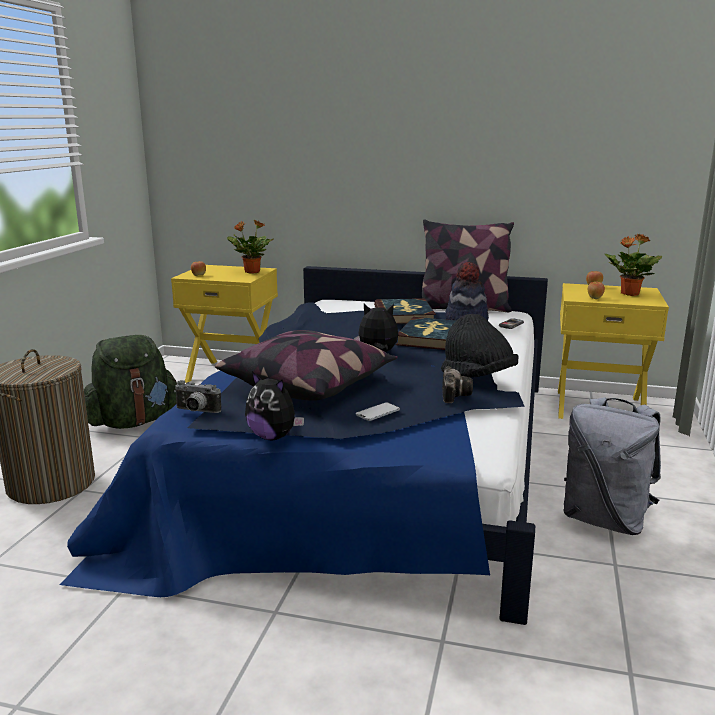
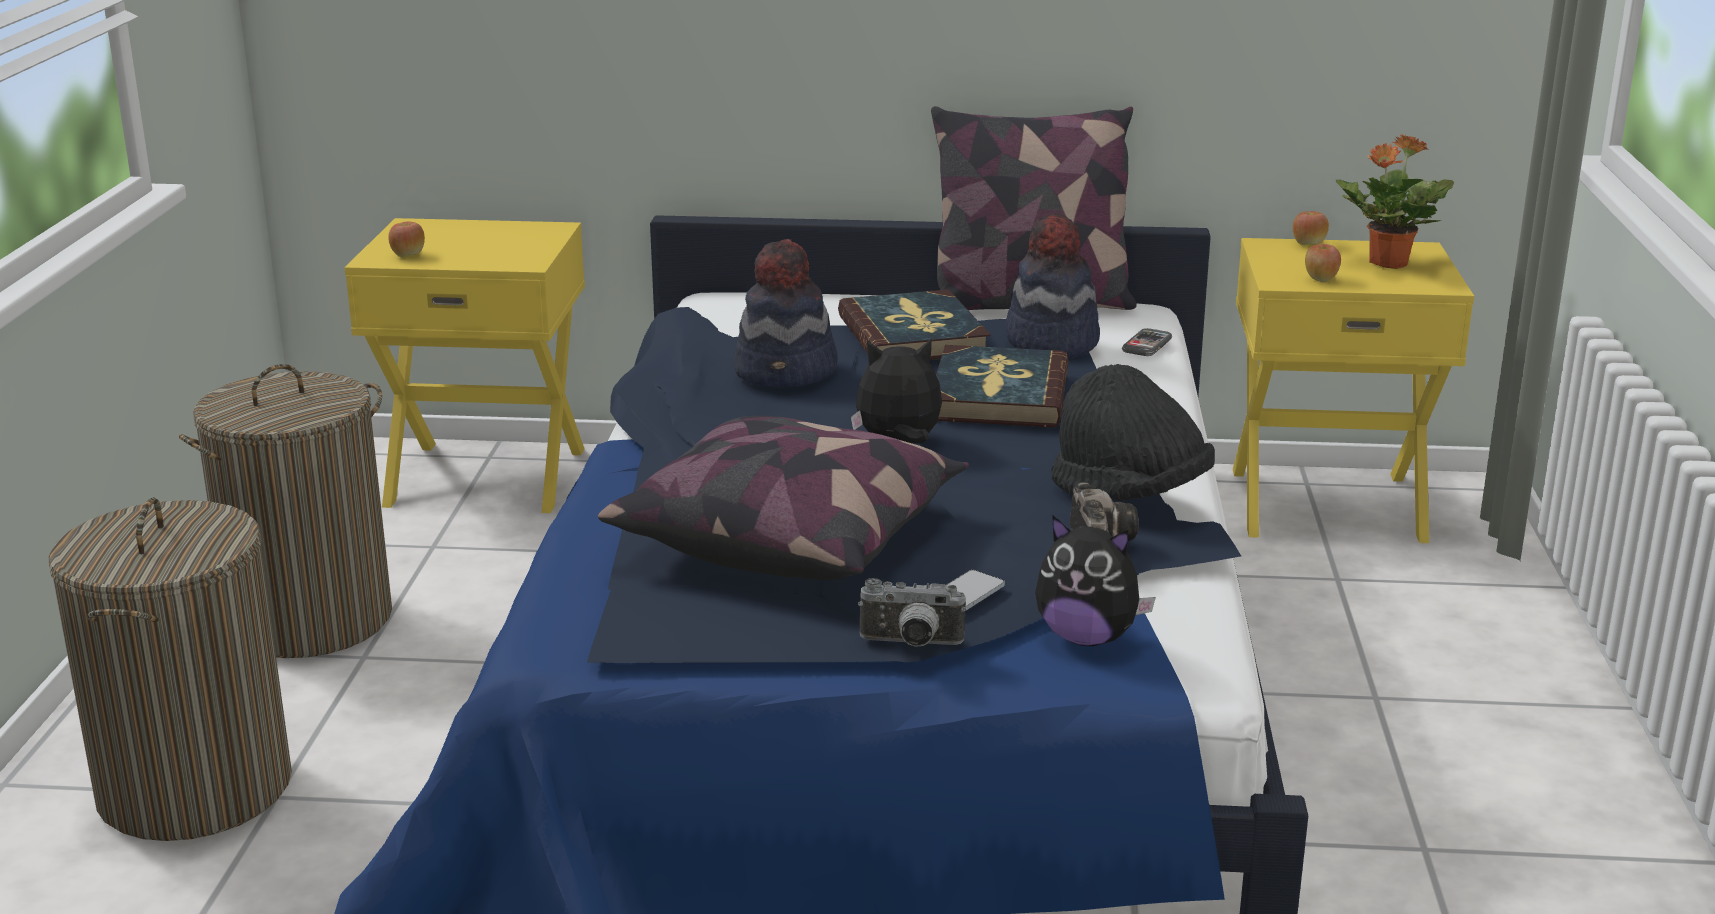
camera: 10 degrees left, 5 degrees up
green backpack [84,335,178,429] -> laundry basket [179,364,392,658]
camera [174,380,221,413] -> camera moved to [858,578,967,647]
potted plant [227,219,274,274] -> none
plush toy [245,372,304,440] -> plush toy moved to [1035,515,1156,646]
grey backpack [563,397,661,535] -> none
none -> hat [734,239,838,387]

